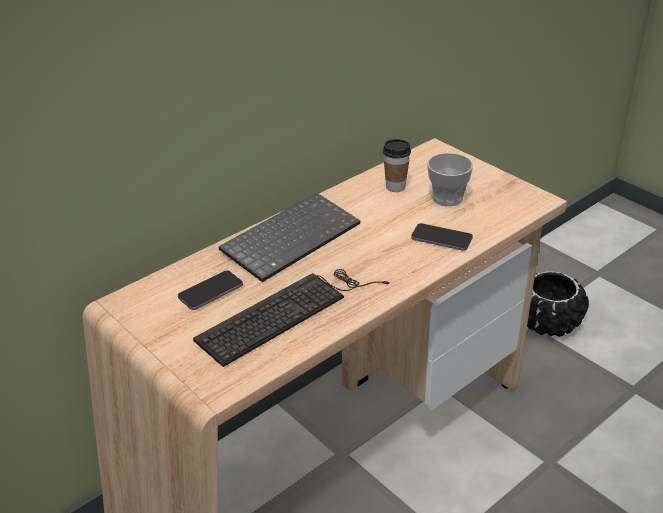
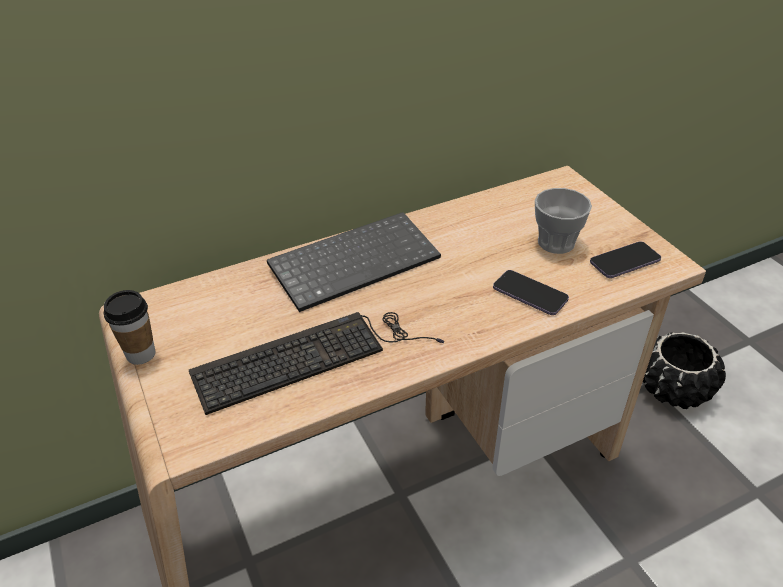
camera: 15 degrees right, 5 degrees up
phone [178,270,243,310] -> phone moved to [590,241,661,278]
cup [383,139,411,192] -> cup moved to [104,290,155,365]

